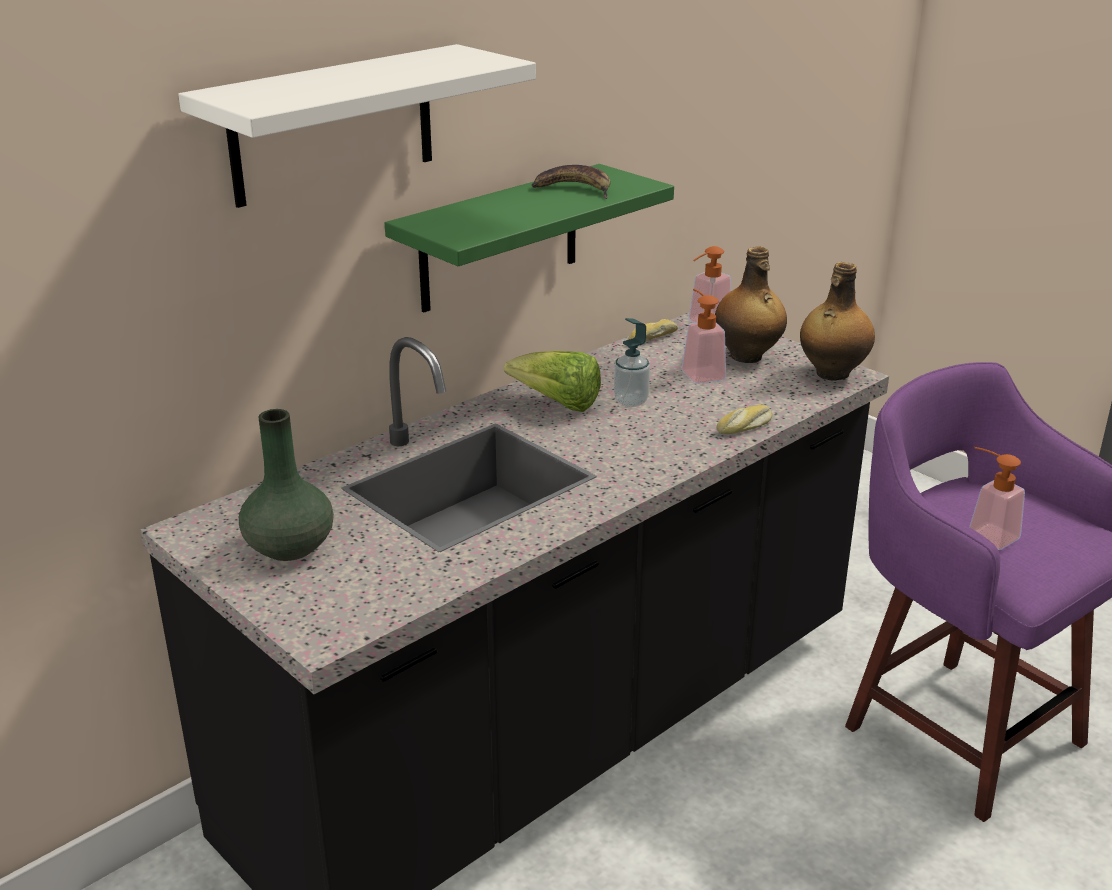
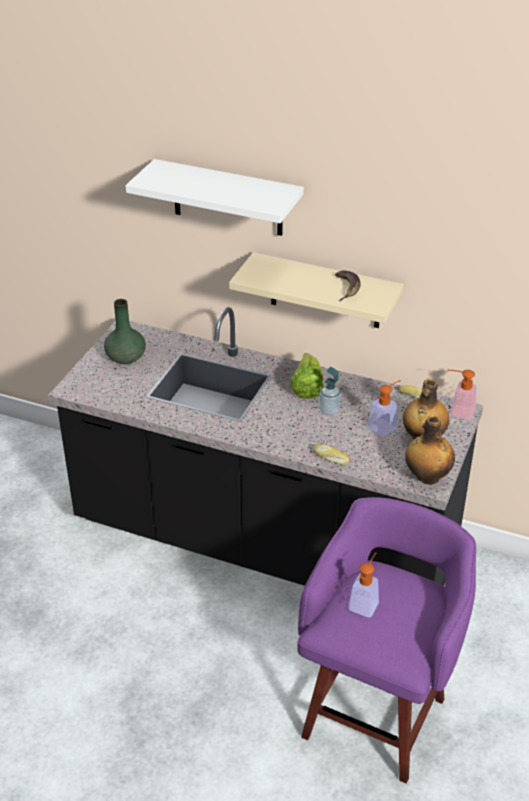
camera: 65 degrees right, 10 degrees up
green shelf [385,164,674,312] -> beige shelf [229,252,404,328]

